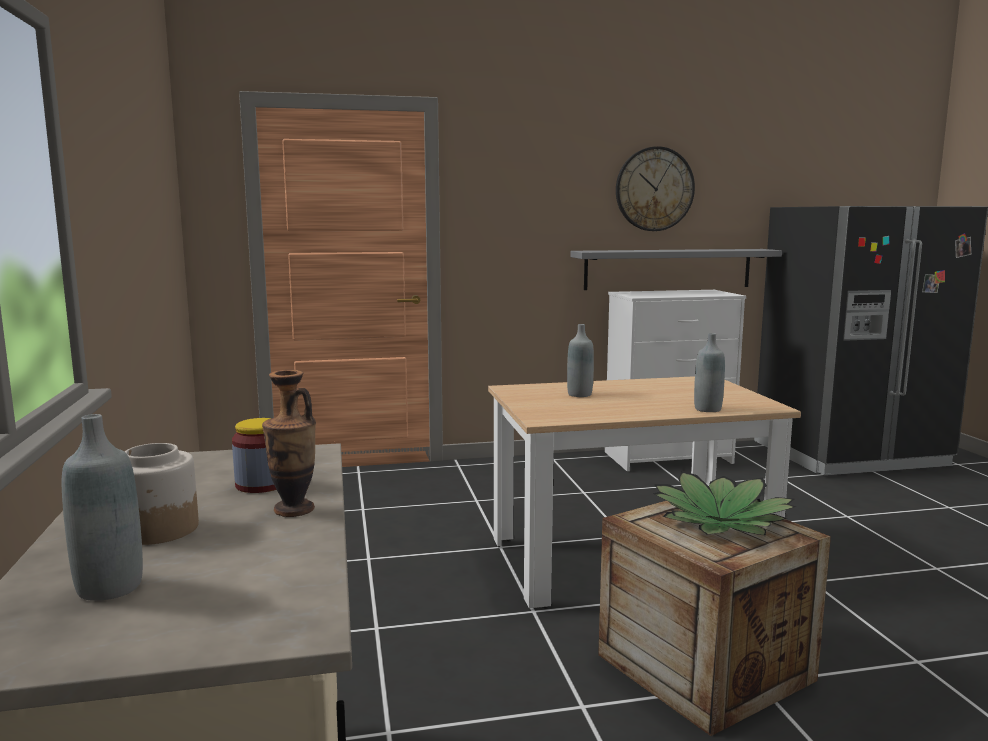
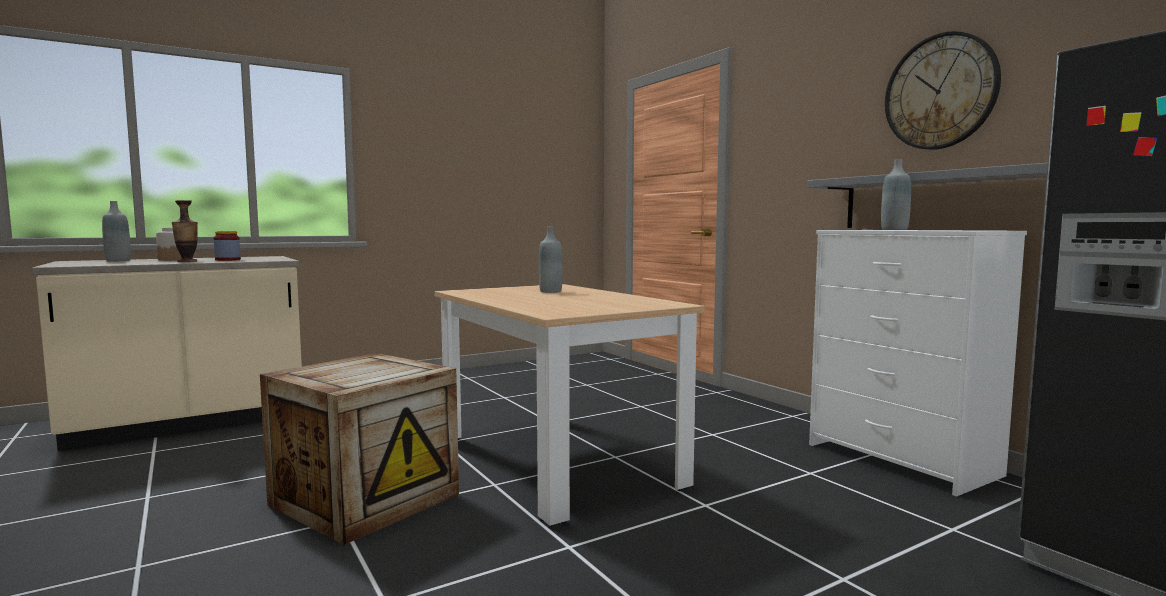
camera: 70 degrees right, 5 degrees down
potted plant [653,471,796,535] -> none
grey bottle [694,333,725,412] -> grey bottle moved to [881,159,911,230]

